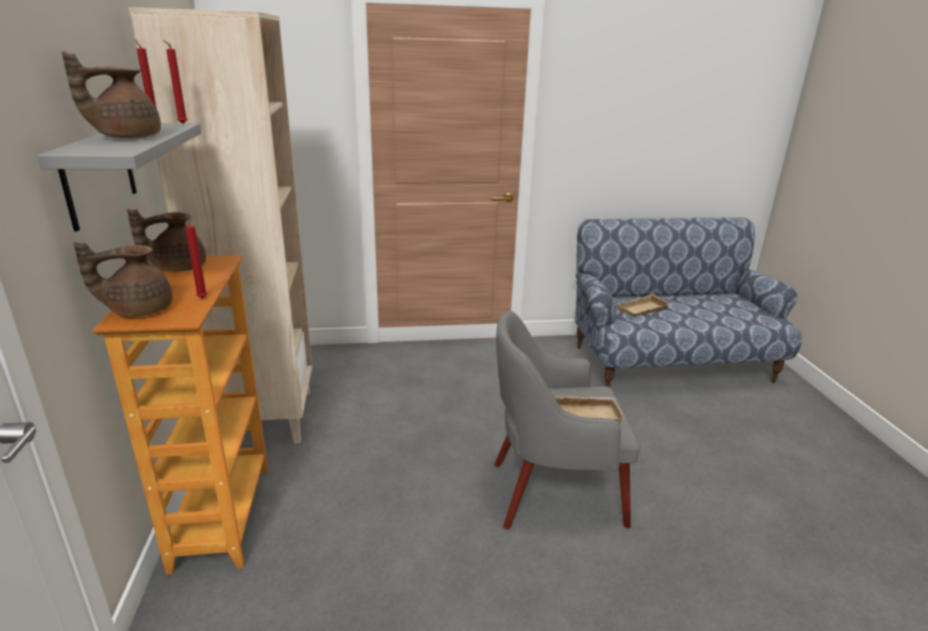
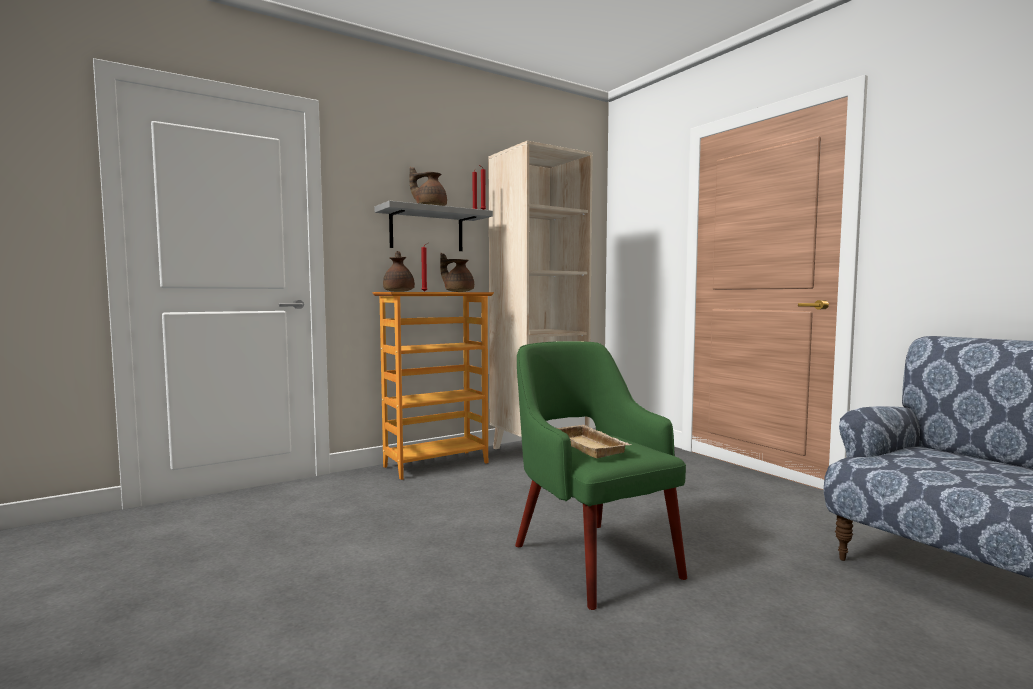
camera: 65 degrees right, 20 degrees down
brown teapot [73,242,172,316] -> brown teapot turned 45 degrees clockwise [383,251,415,292]
grey armchair [494,310,640,529] -> green armchair [515,341,687,610]
beige tray [616,294,671,317] -> none

